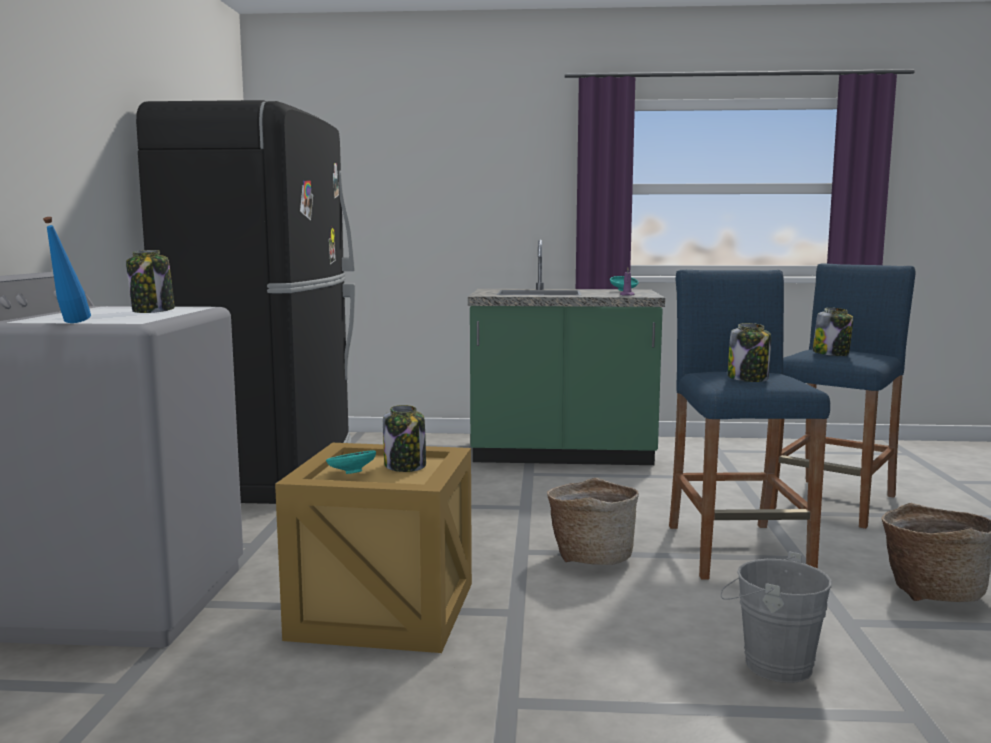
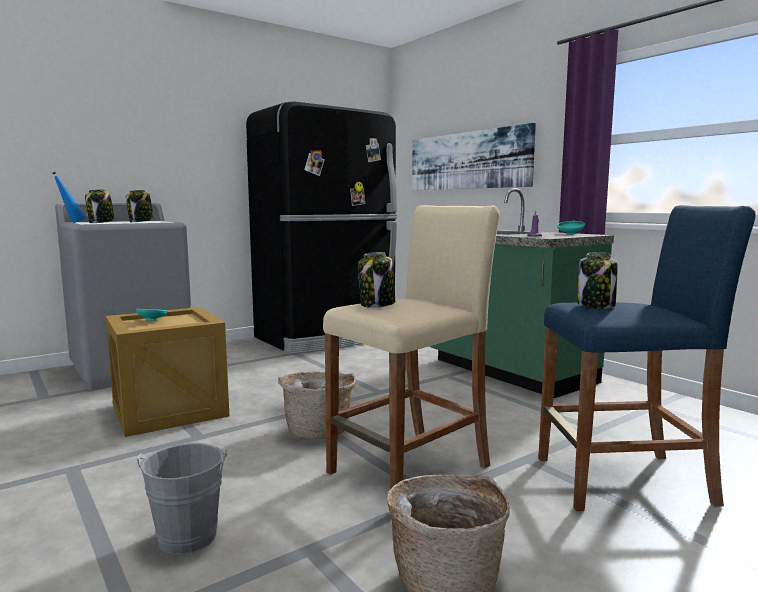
camera: 50 degrees right, 0 degrees up
jar [383,405,426,472] -> jar moved to [85,189,115,223]
blue stool [669,270,830,579] -> beige stool [323,205,500,489]
none -> picture [412,123,536,190]

